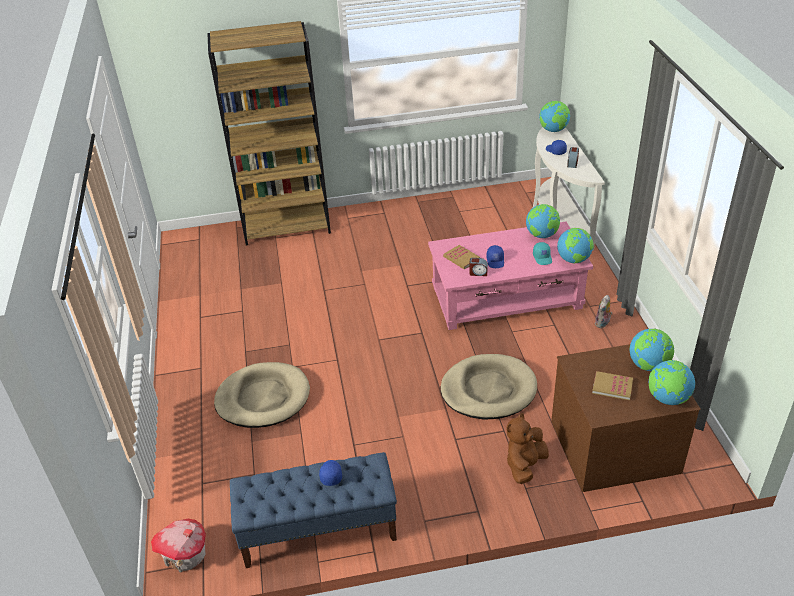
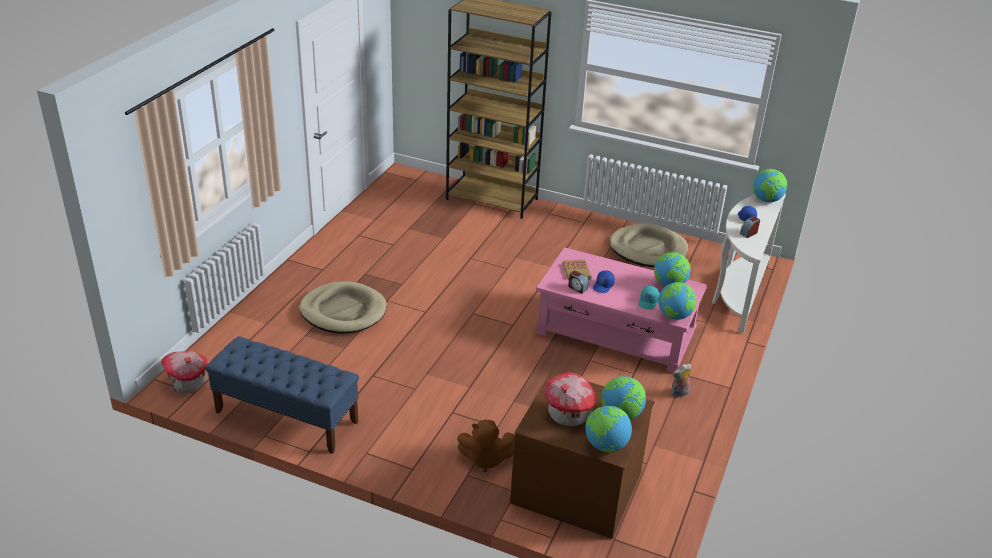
camera: 30 degrees right, 5 degrees down
blue cap [319,460,342,486] -> none
beige dog bed [441,354,537,419] -> beige dog bed moved to [609,224,688,267]
brown plush toy [506,413,549,484] -> brown plush toy turned 150 degrees counterclockwise [457,420,514,472]
book [592,371,633,400] -> toy house [545,372,597,426]

